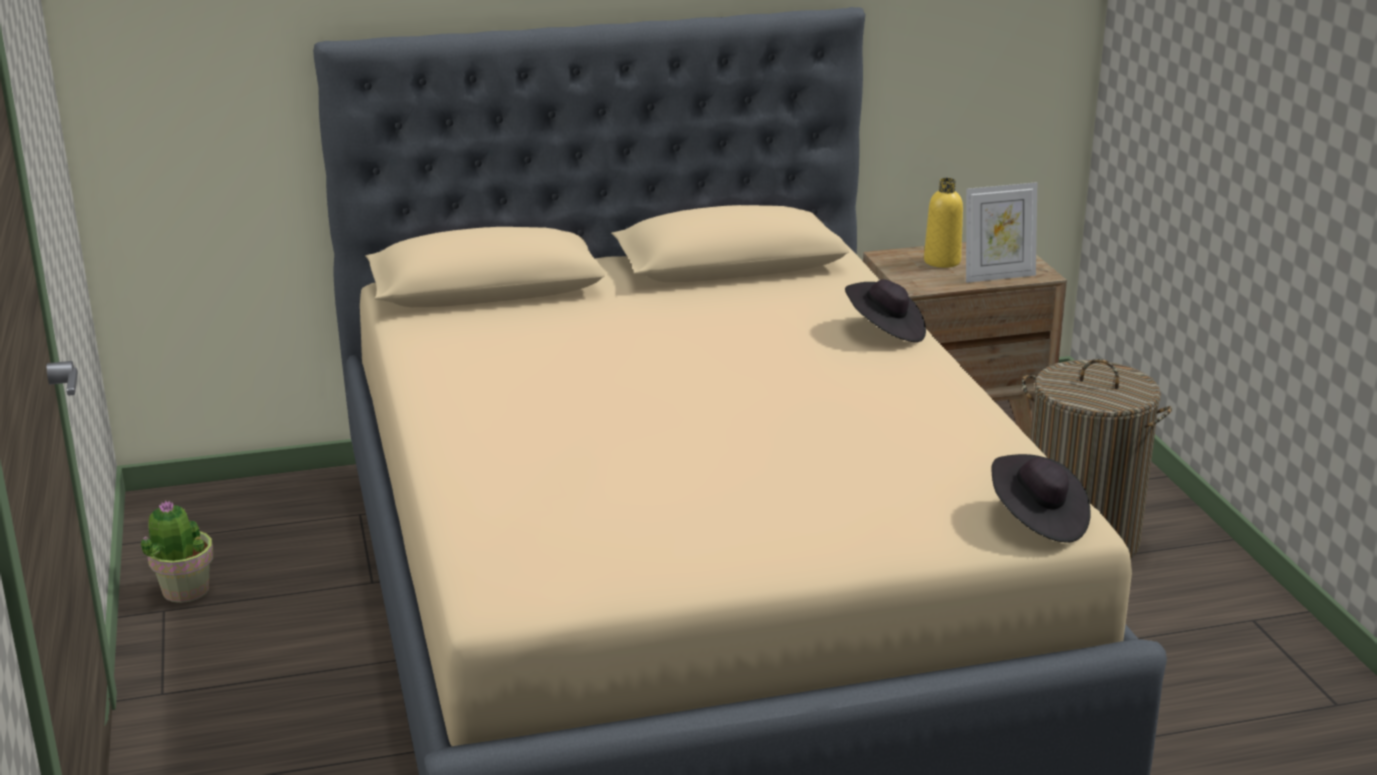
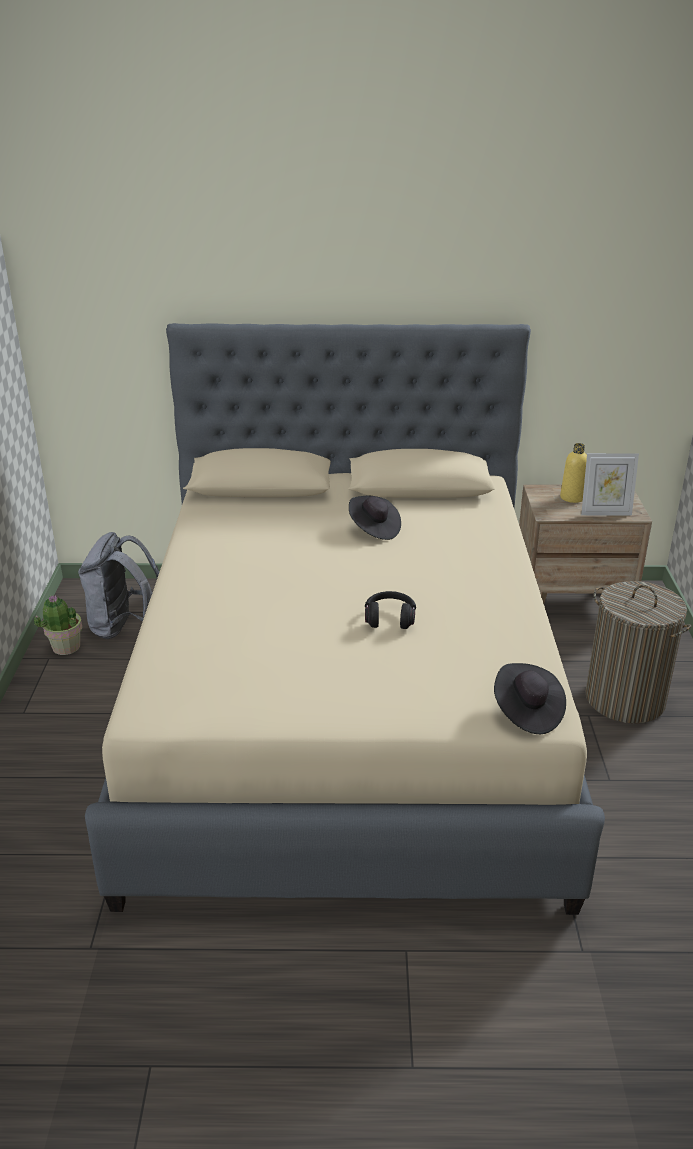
camera: 15 degrees right, 5 degrees up
black hat [845,279,926,342] -> black hat moved to [349,496,401,540]
none -> grey backpack [78,532,159,639]
none -> black headphones [365,591,416,629]

